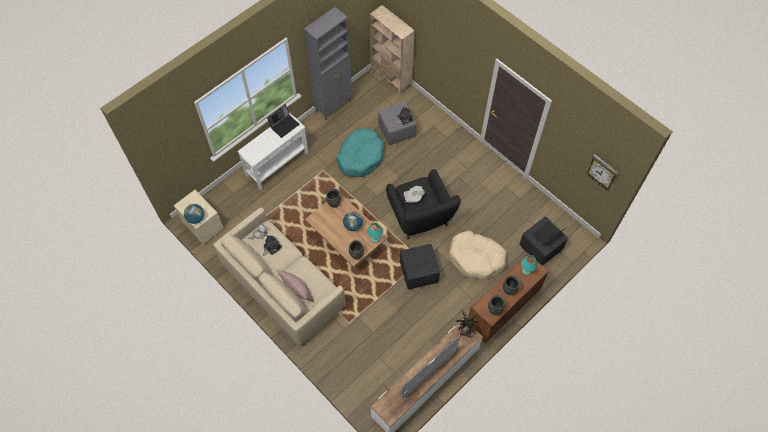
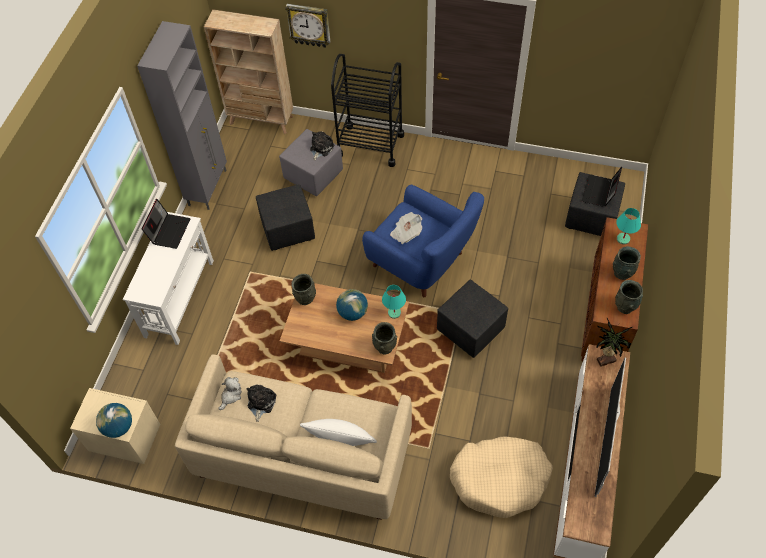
camera: 30 degrees left, 5 degrees down
pink pillow [277,269,314,302] -> white pillow [300,419,377,446]
turquoise dog bed [336,128,384,177] -> black ottoman [256,184,315,251]
black armchair [386,169,461,239] -> blue armchair [362,185,484,297]
beige dog bed [449,231,507,280] -> beige dog bed moved to [450,436,553,518]
wall clock [586,155,620,191] -> wall clock moved to [285,4,330,48]
none -> black cart [331,54,404,167]

